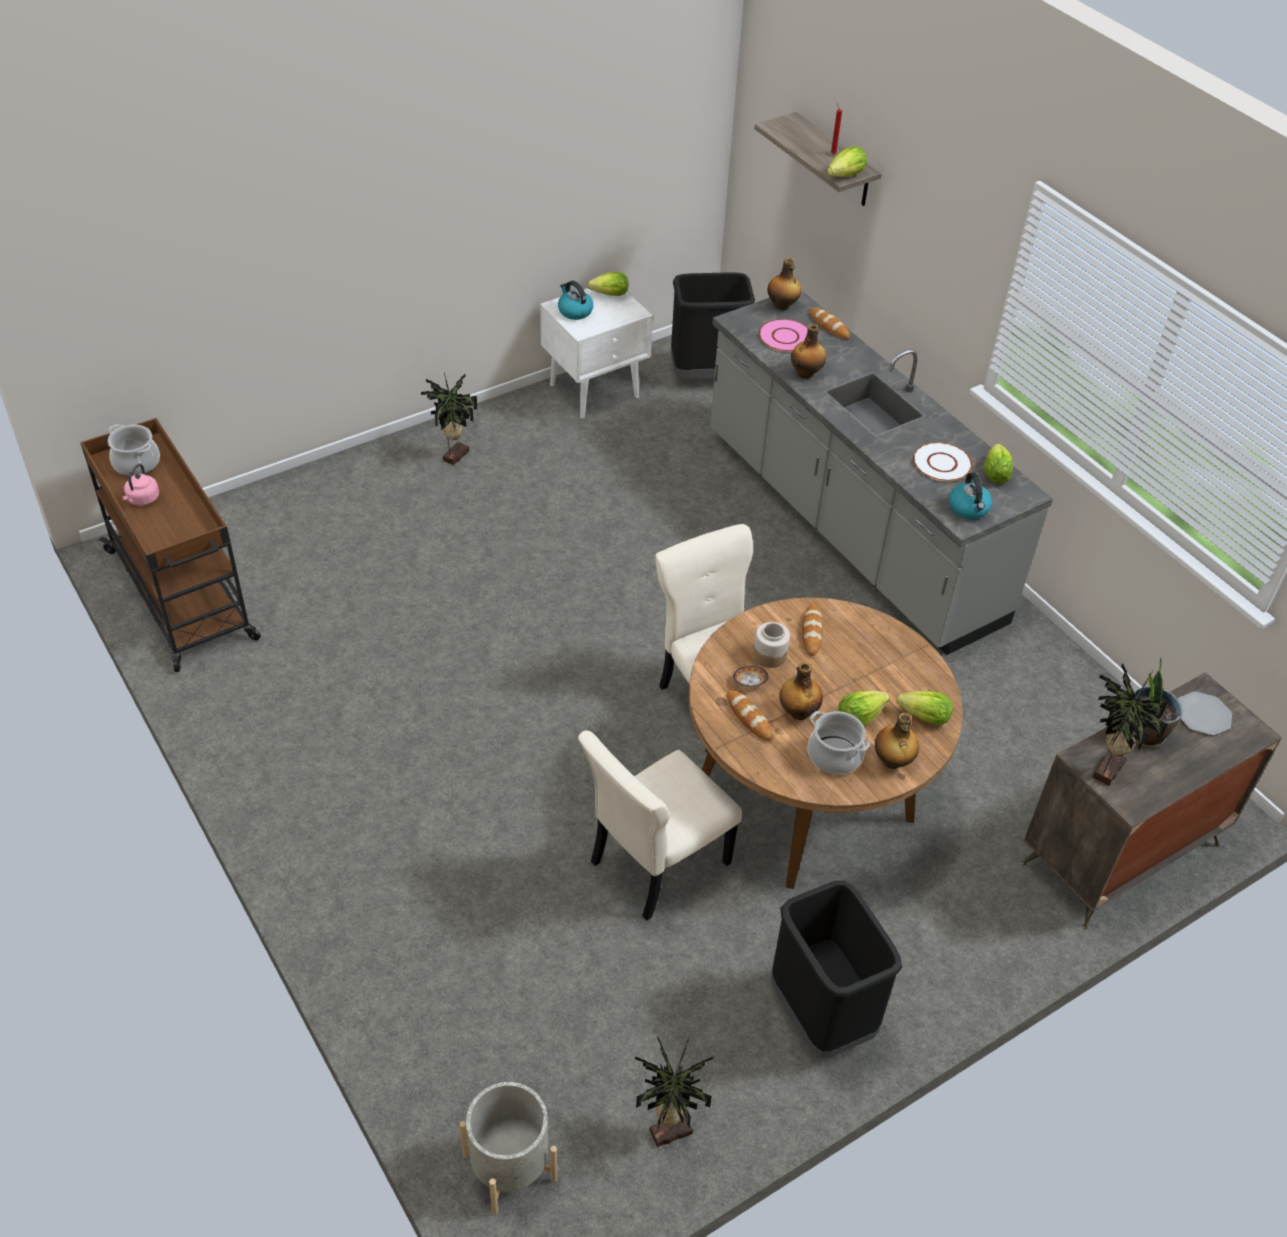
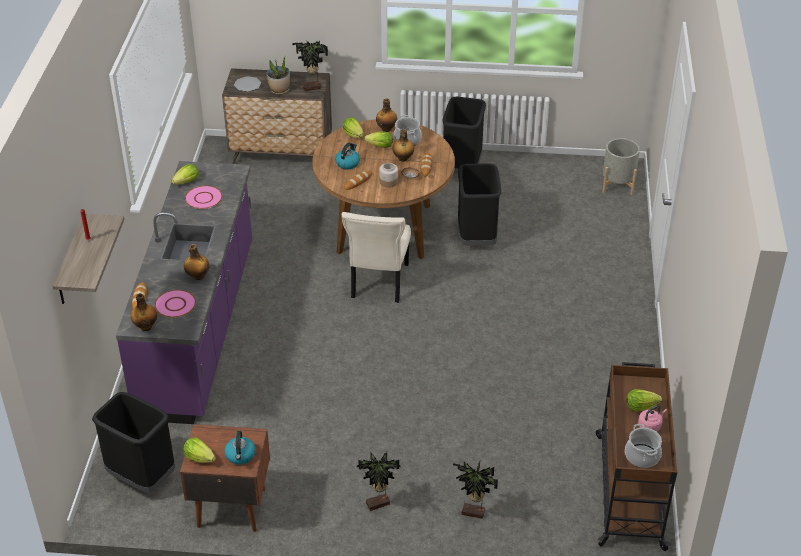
camera: 140 degrees left, 5 degrees down
white nightstand [540,288,653,418] -> brown nightstand [180,424,270,532]
beige chair [578,730,742,921] -> black trash can [458,163,501,246]
potted plant [635,1036,714,1148] -> potted plant moved to [453,462,498,519]
grey counter [710,290,1053,655] -> purple counter [116,161,252,424]
lettuce [827,146,867,177] -> lettuce moved to [627,389,662,411]
white plate [913,442,972,481] -> pink plate [185,186,222,209]
kettle [949,473,992,519] -> kettle moved to [335,143,360,170]

